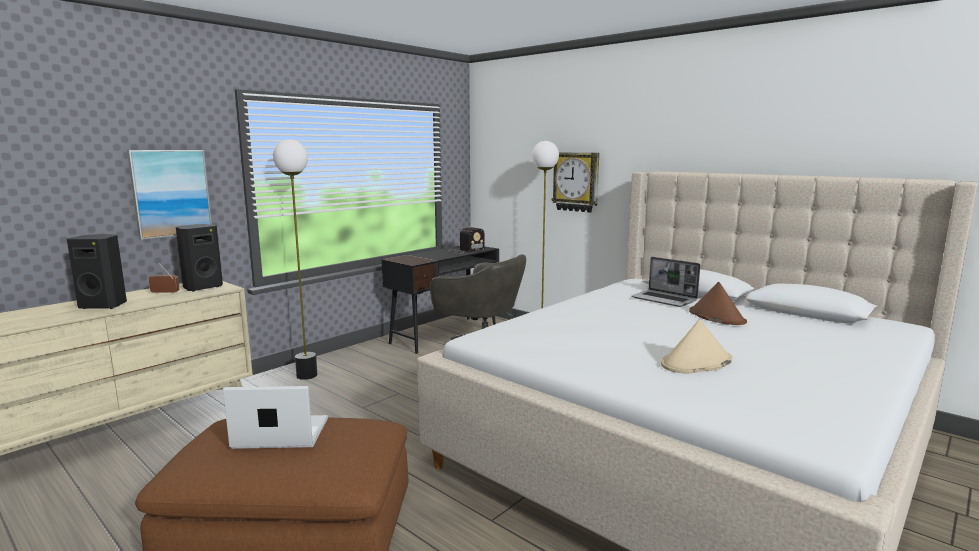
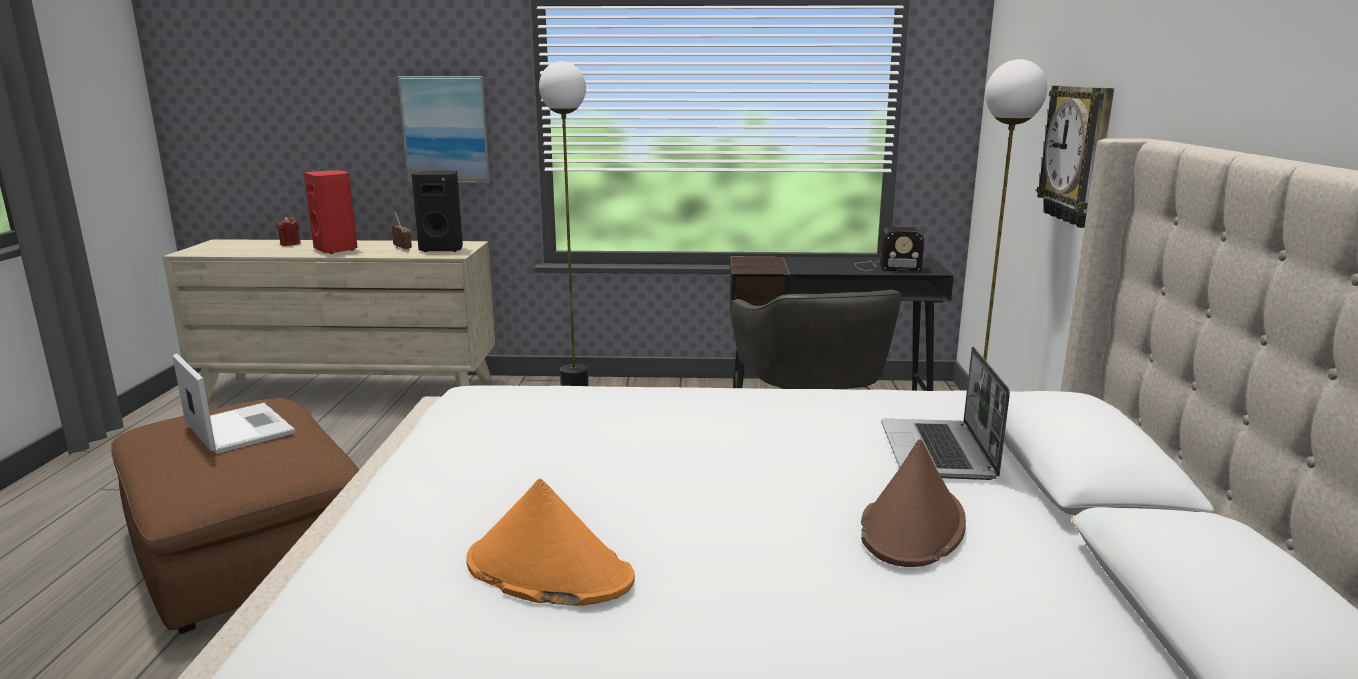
camera: 50 degrees right, 5 degrees up
black speaker [66,234,127,309] -> red speaker [304,170,358,254]
beige hat [661,319,732,374] -> orange hat [466,478,635,606]
none -> red candle [277,217,300,246]

